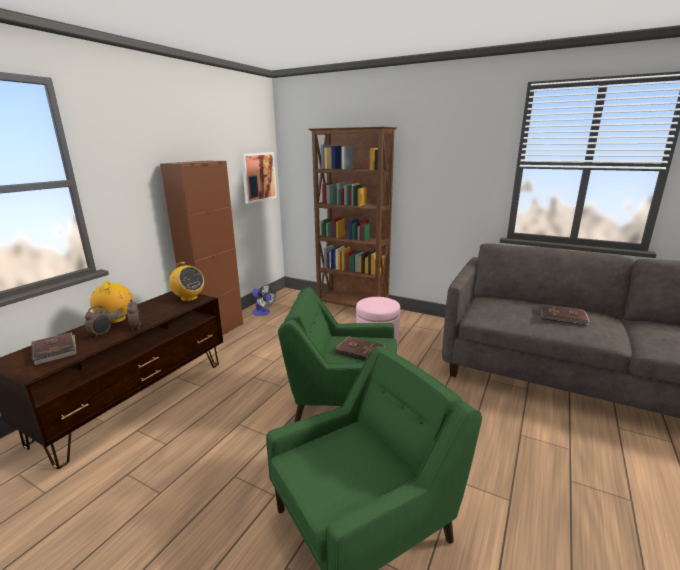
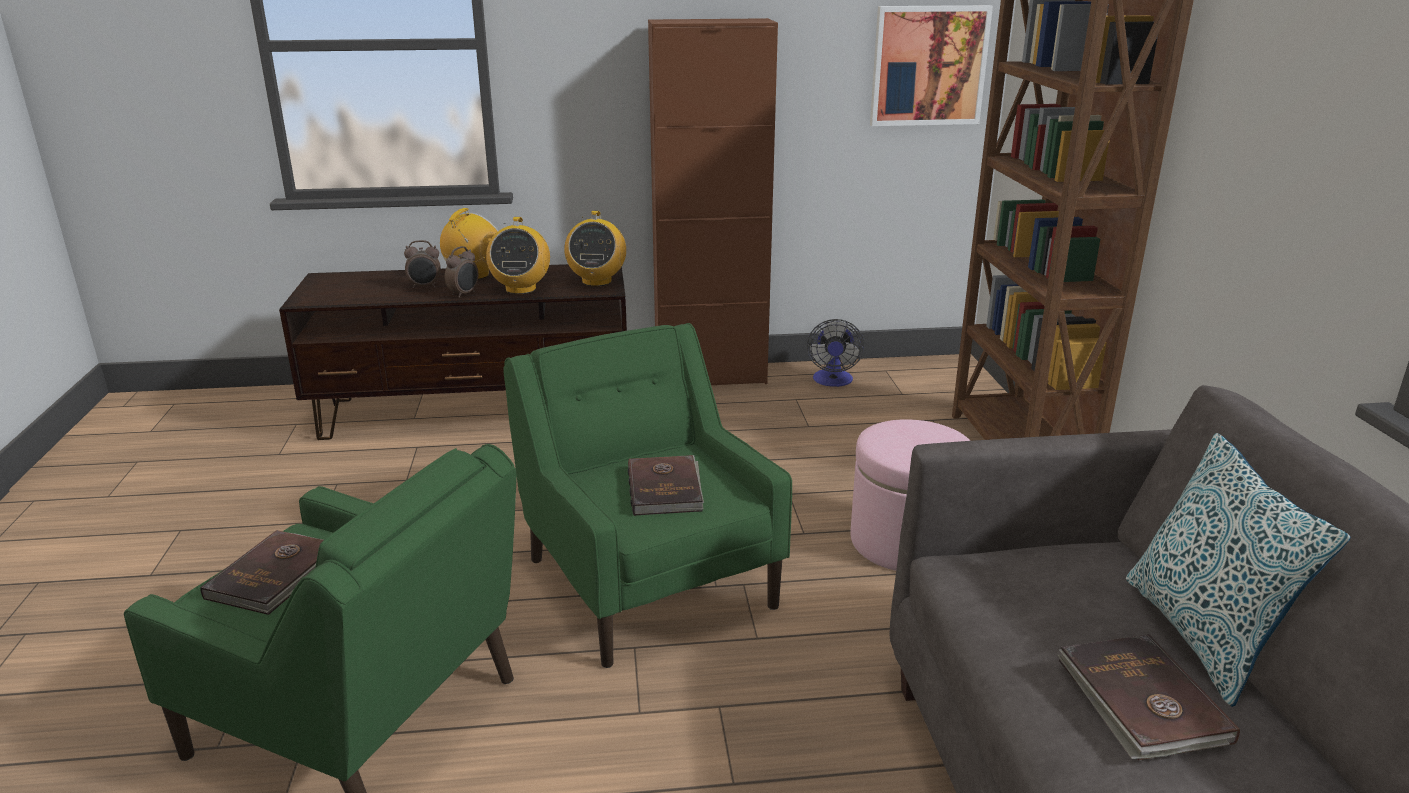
camera: 55 degrees right, 5 degrees up
brown book [31,332,76,366] -> brown book moved to [200,530,323,615]
none -> radio [486,217,550,294]
none -> pillow [1126,433,1350,707]

